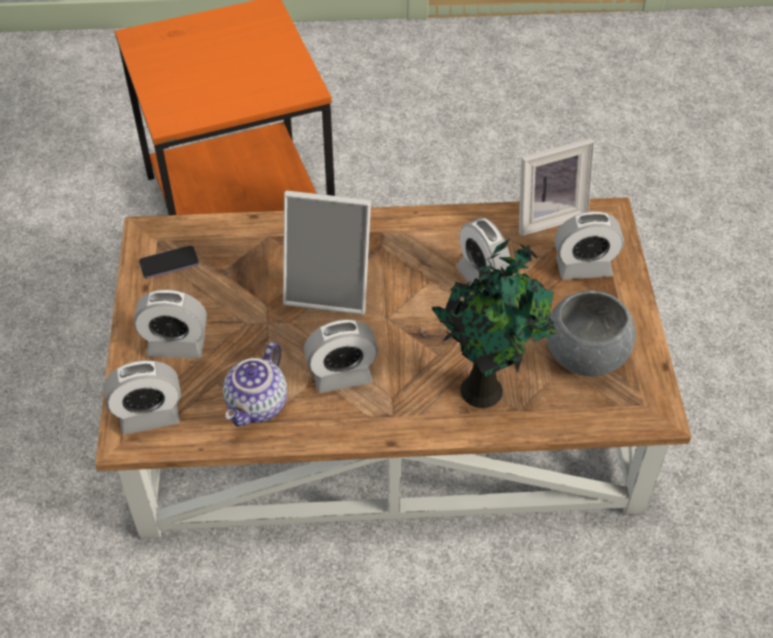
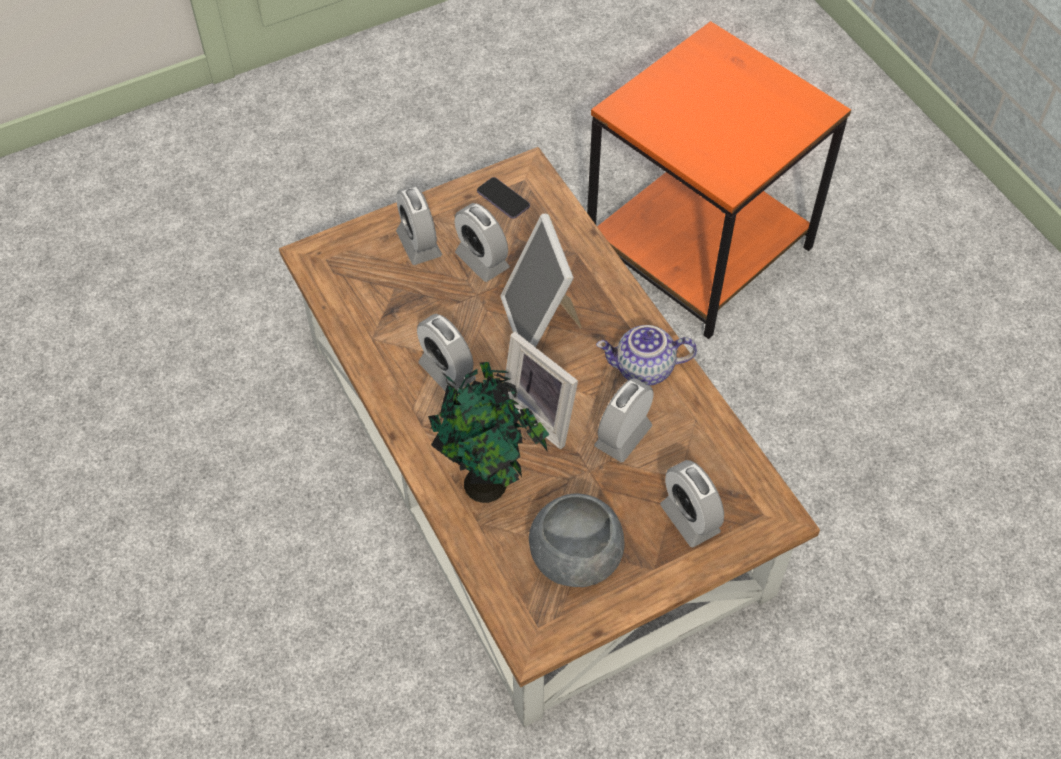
camera: 65 degrees right, 5 degrees up
alarm clock [104,360,181,435] -> alarm clock moved to [455,203,510,282]
teapot [223,342,287,426] -> teapot moved to [596,325,697,386]
picture frame [519,138,594,236] -> picture frame moved to [504,332,578,449]

